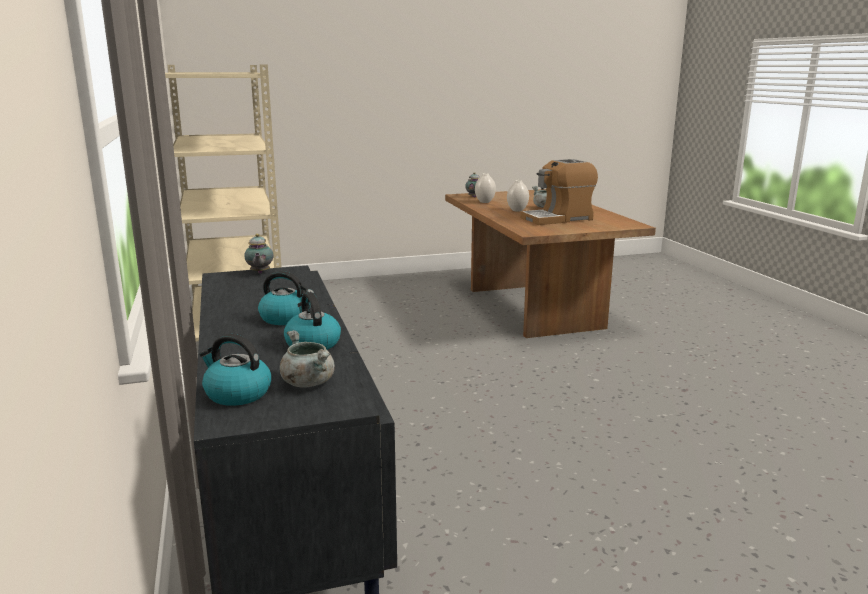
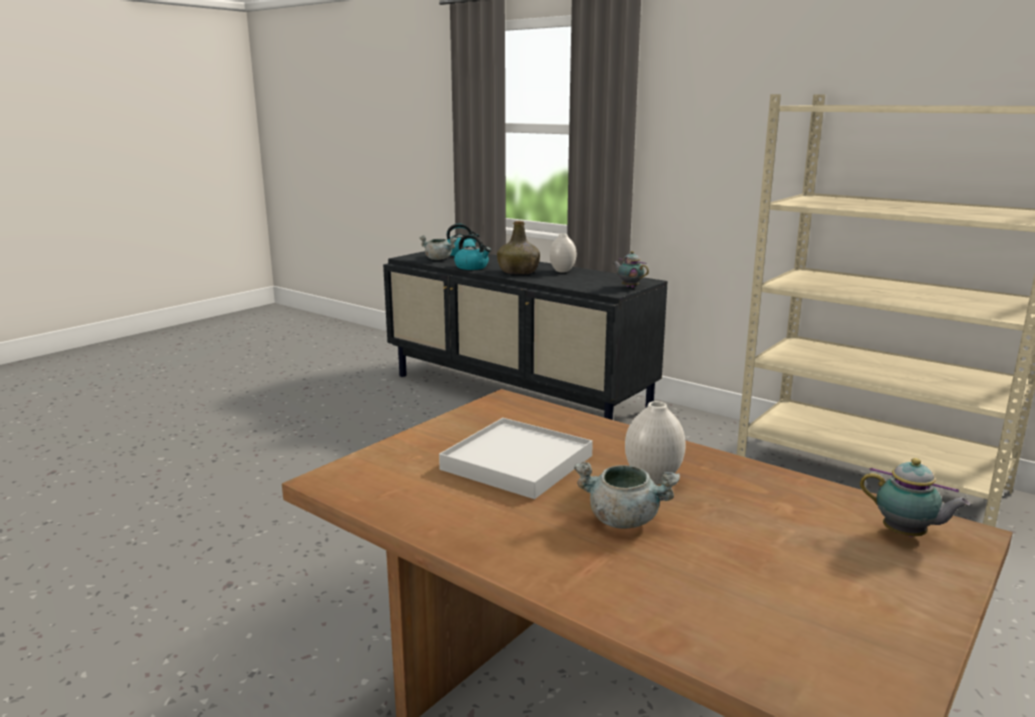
camera: 145 degrees right, 0 degrees up
kettle [258,271,315,325] -> green bottle [497,221,540,274]
white vase [475,173,496,203] -> white vase moved to [549,234,577,272]
coffee machine [520,159,598,225] -> white tray [439,418,593,499]

